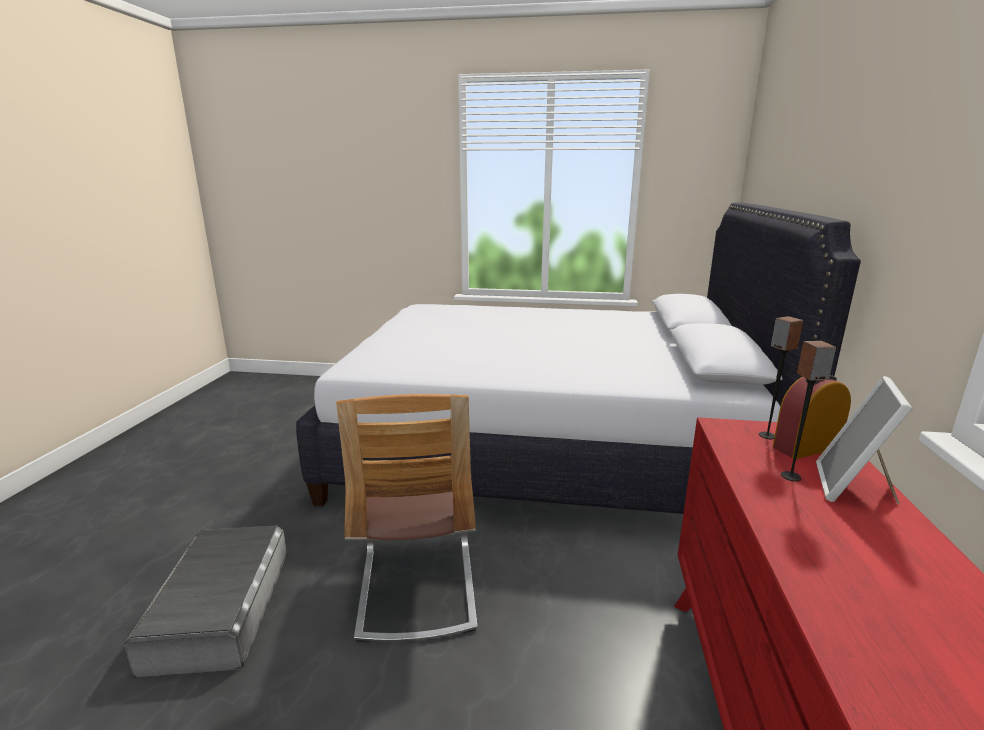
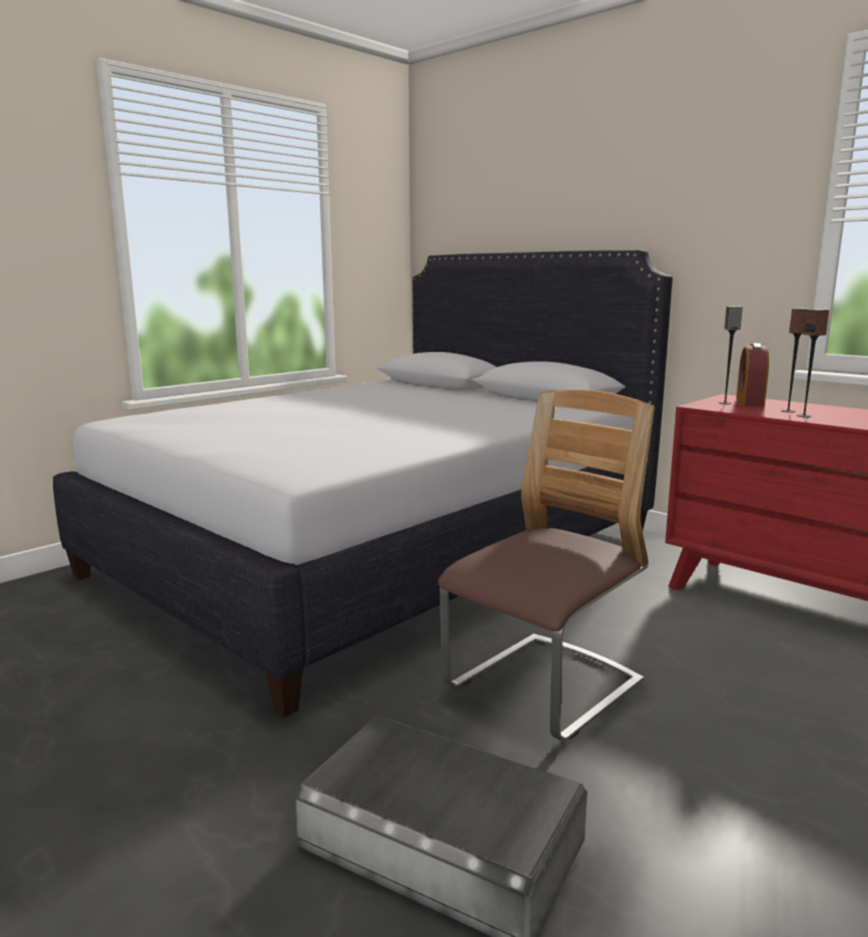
camera: 55 degrees left, 5 degrees down
chair [336,394,478,642] -> chair turned 75 degrees counterclockwise [438,390,655,741]
picture frame [816,376,913,504] -> none
none -> speaker [797,309,829,417]

